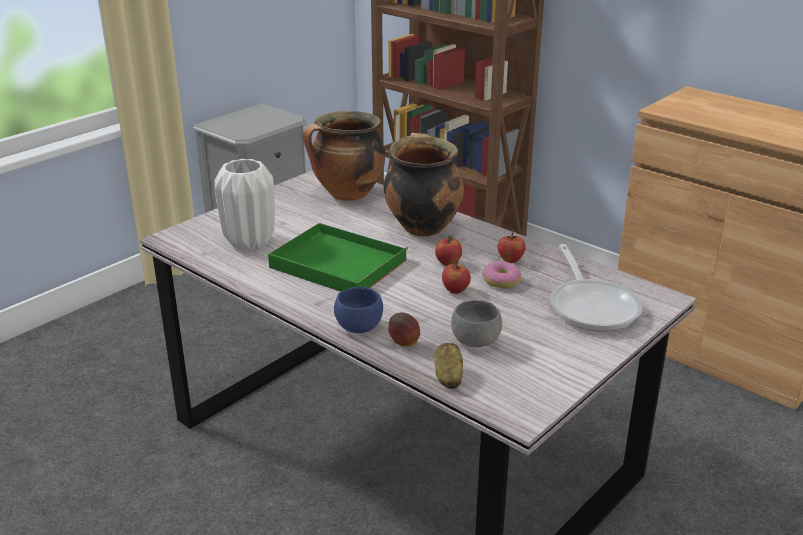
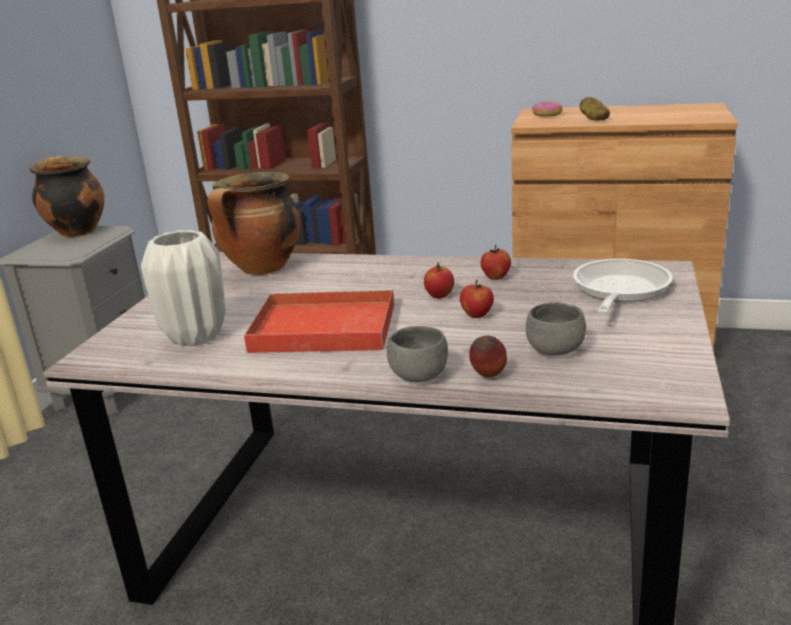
camera: 25 degrees left, 5 degrees down
green tray [268,222,408,292] -> red tray [244,288,394,353]
blue bowl [334,287,383,333] -> grey bowl [387,326,448,382]
cooking pot [384,133,464,237] -> cooking pot moved to [30,156,104,237]
potato [434,343,463,389] -> potato moved to [580,97,610,121]
donut [483,261,522,288] -> donut moved to [532,101,562,117]
frying pan [550,244,643,332] -> frying pan turned 120 degrees counterclockwise [573,259,673,314]

